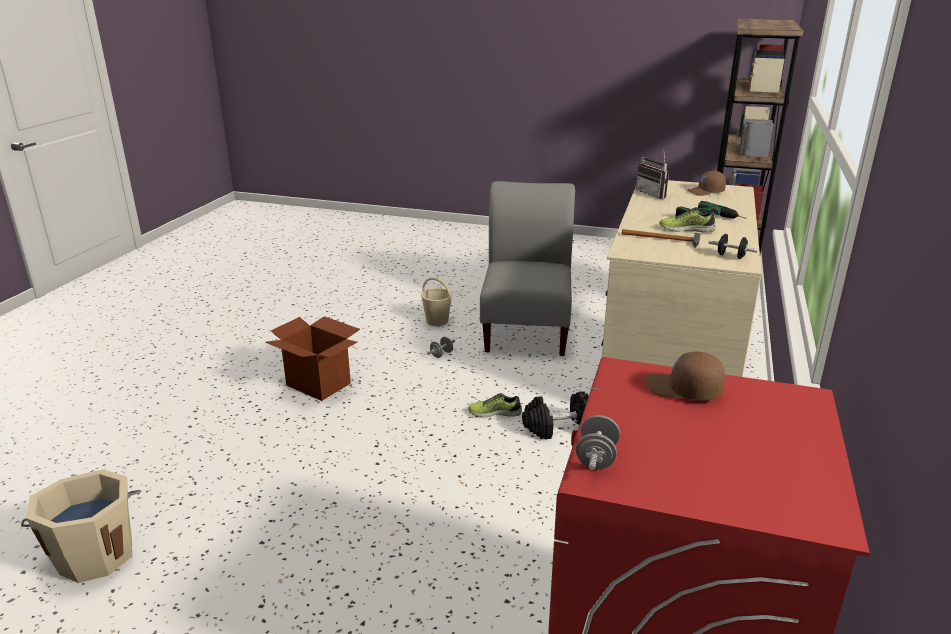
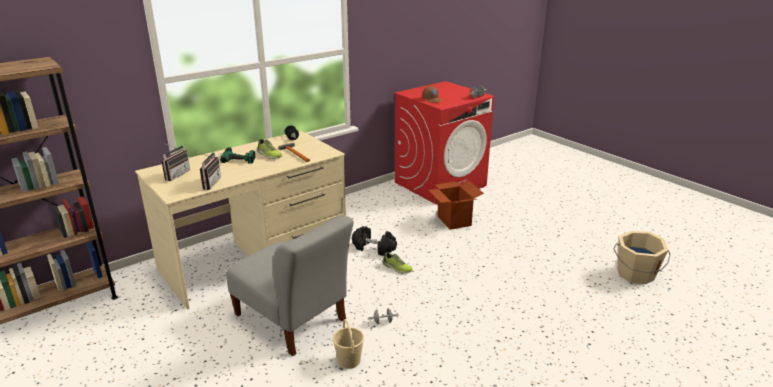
camera: 145 degrees left, 0 degrees up
cardboard box [265,316,360,401] -> cardboard box moved to [429,181,484,230]
grey chair [480,181,575,356] -> grey chair turned 90 degrees counterclockwise [226,216,354,356]
brown cap [687,170,726,196] -> radio [161,143,190,181]

